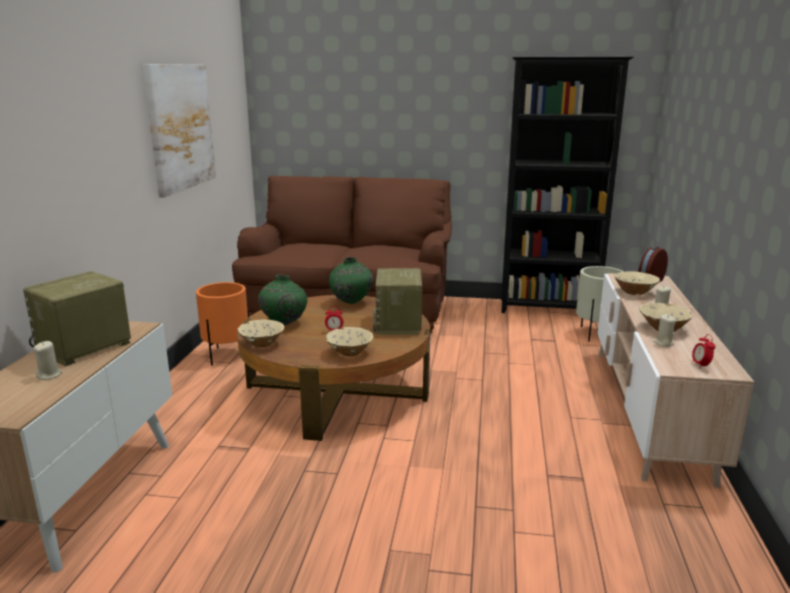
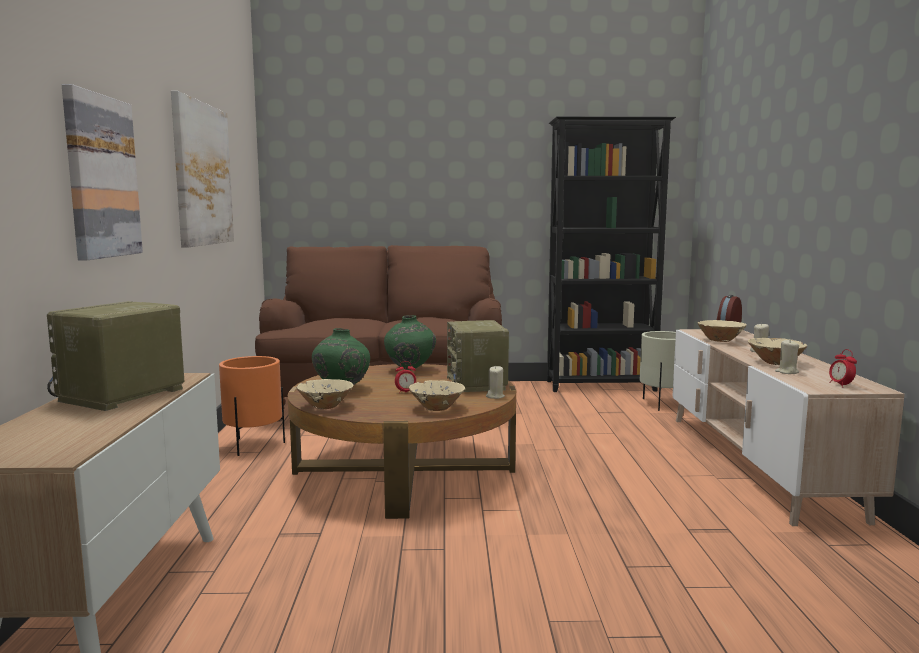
camera: 10 degrees left, 10 degrees down
beige candle [33,341,62,380] -> beige candle moved to [486,365,505,399]
none -> picture [62,84,143,260]

